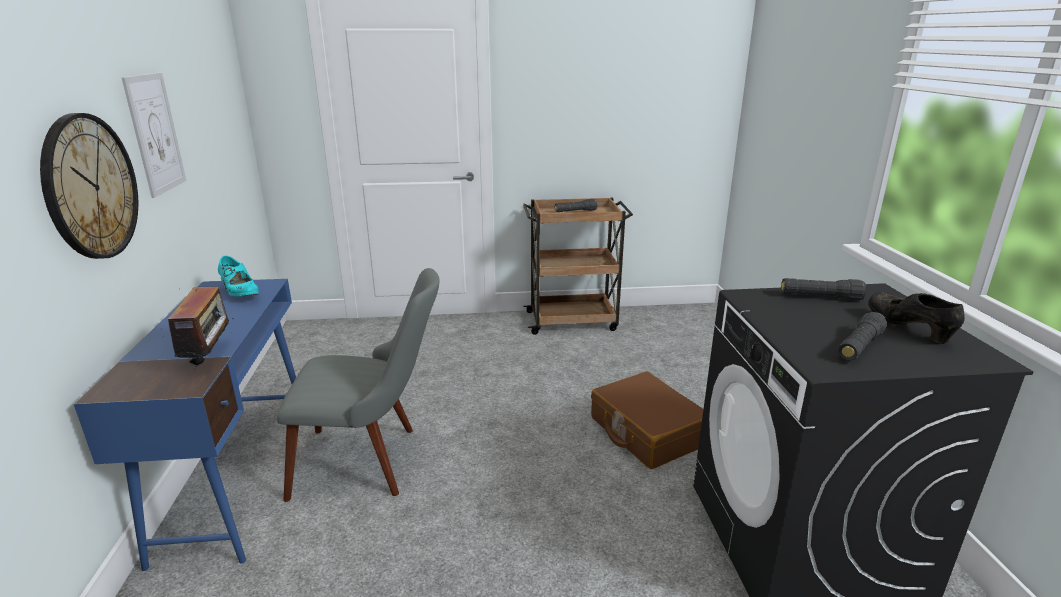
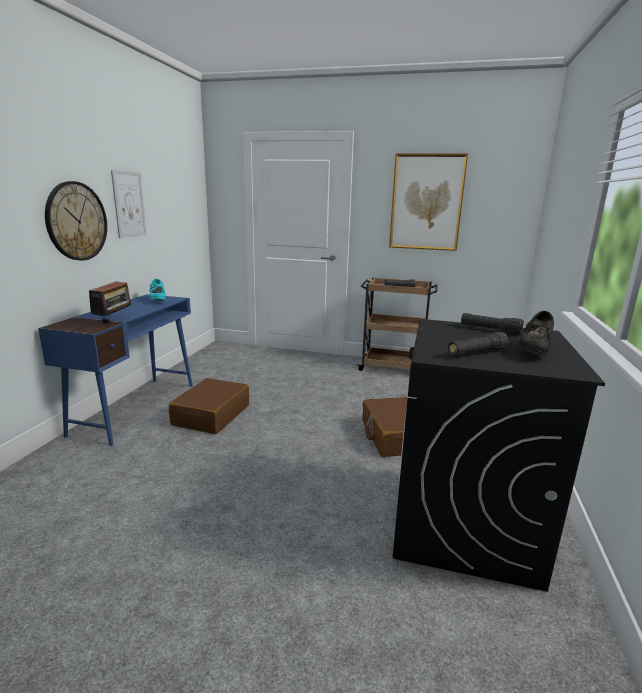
camera: 20 degrees right, 5 degrees down
grey chair [277,268,439,502] -> brown suitcase [169,378,249,434]
black shoe [868,292,965,344] -> black shoe turned 150 degrees counterclockwise [519,311,554,356]
none -> picture [389,153,468,251]

